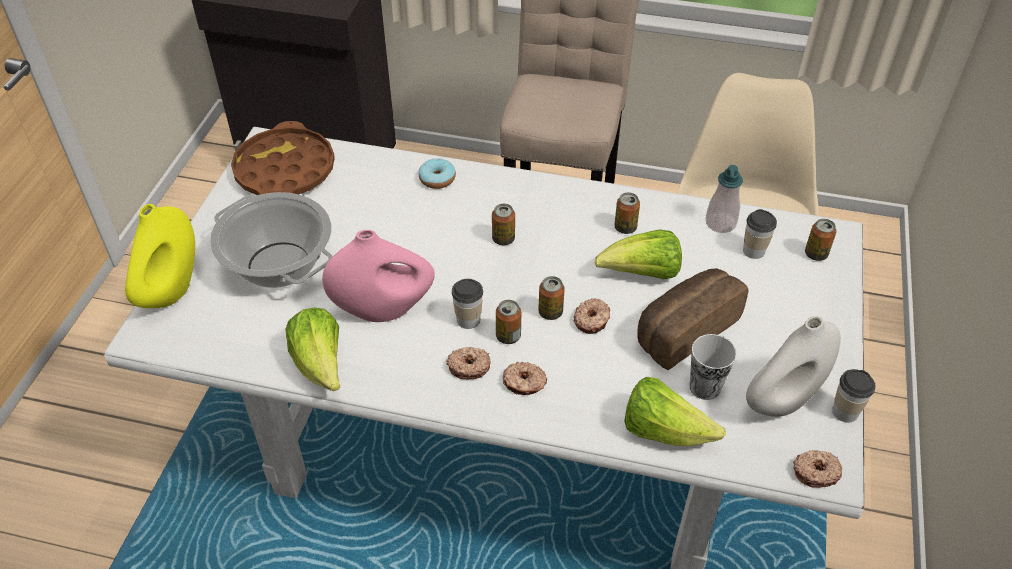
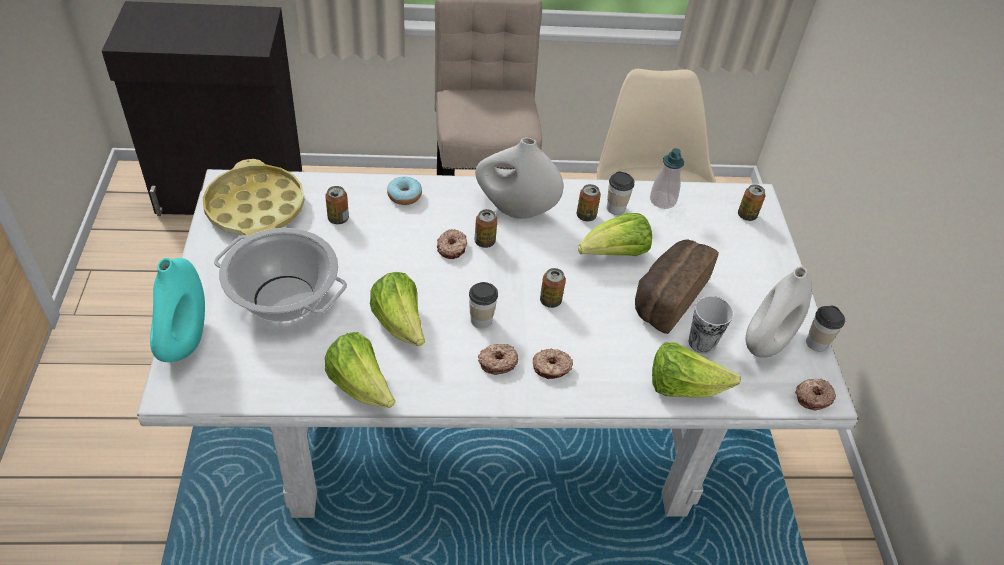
camera: 20 degrees left, 0 degrees up
yellow vase [125,204,195,308] -> turquoise vase [150,258,205,362]
brown tray [231,121,335,195] -> yellow tray [203,159,305,236]
pink vase [322,230,435,322] -> lettuce [370,272,425,346]
can [496,300,521,344] -> can moved to [325,186,349,224]
donut [573,298,610,334] -> donut moved to [437,229,467,259]
cup [743,209,777,259] -> cup moved to [607,171,634,215]
none -> white vase [475,138,563,219]

